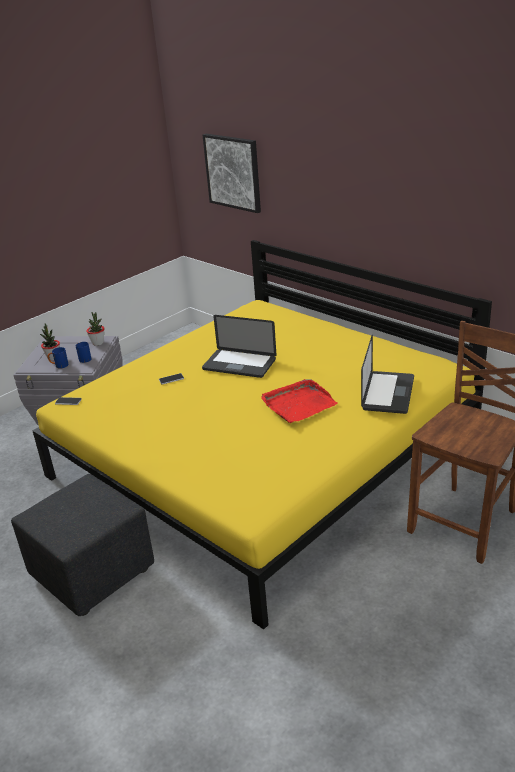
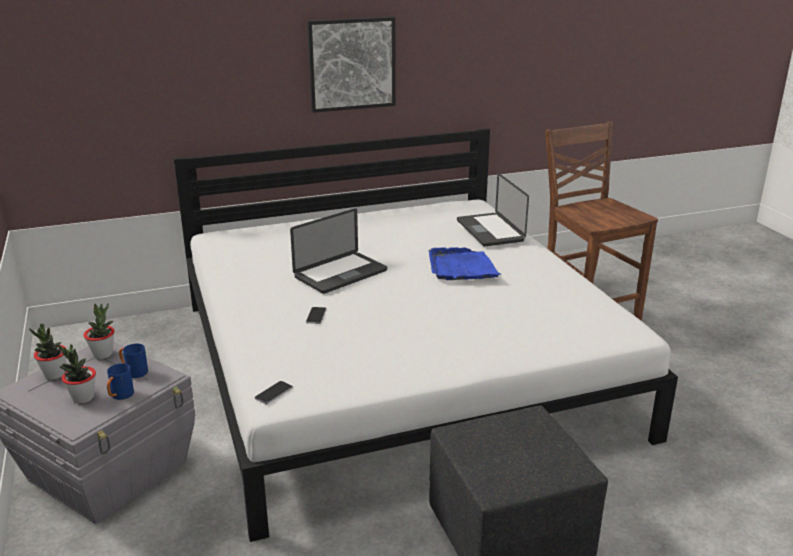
camera: 65 degrees left, 5 degrees down
yellow bed [32,240,492,630] -> white bed [174,128,678,542]
picture [203,134,261,213] -> picture moved to [307,16,395,113]
red tray [261,379,338,423] -> blue tray [429,247,501,280]
laptop [361,335,414,414] -> laptop turned 150 degrees counterclockwise [457,173,529,246]
none -> potted plant [29,324,67,380]

